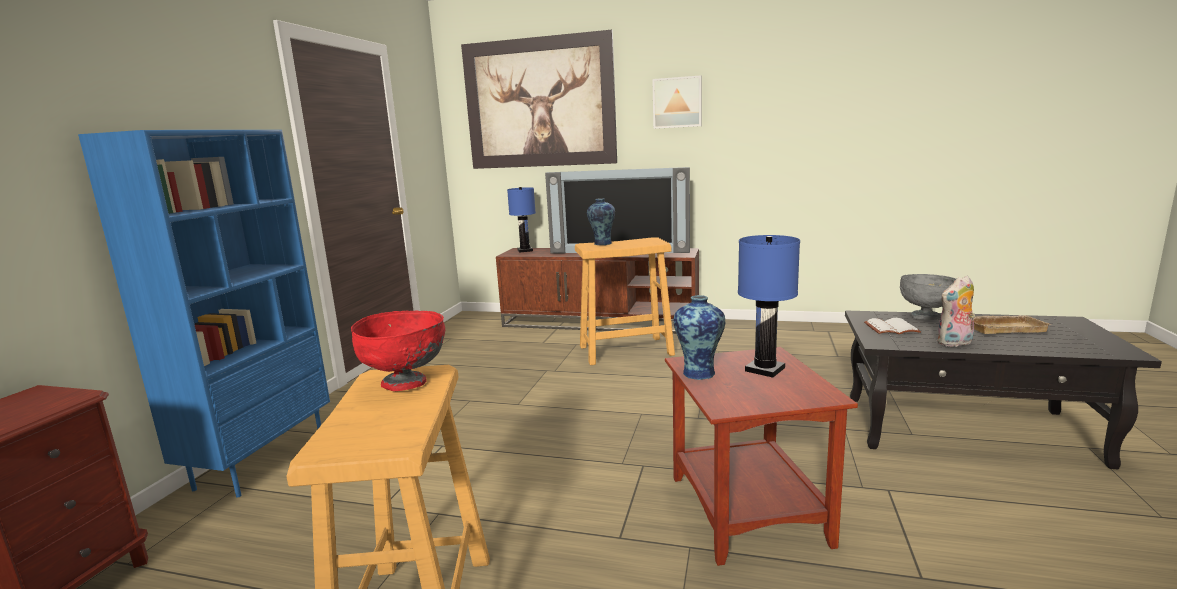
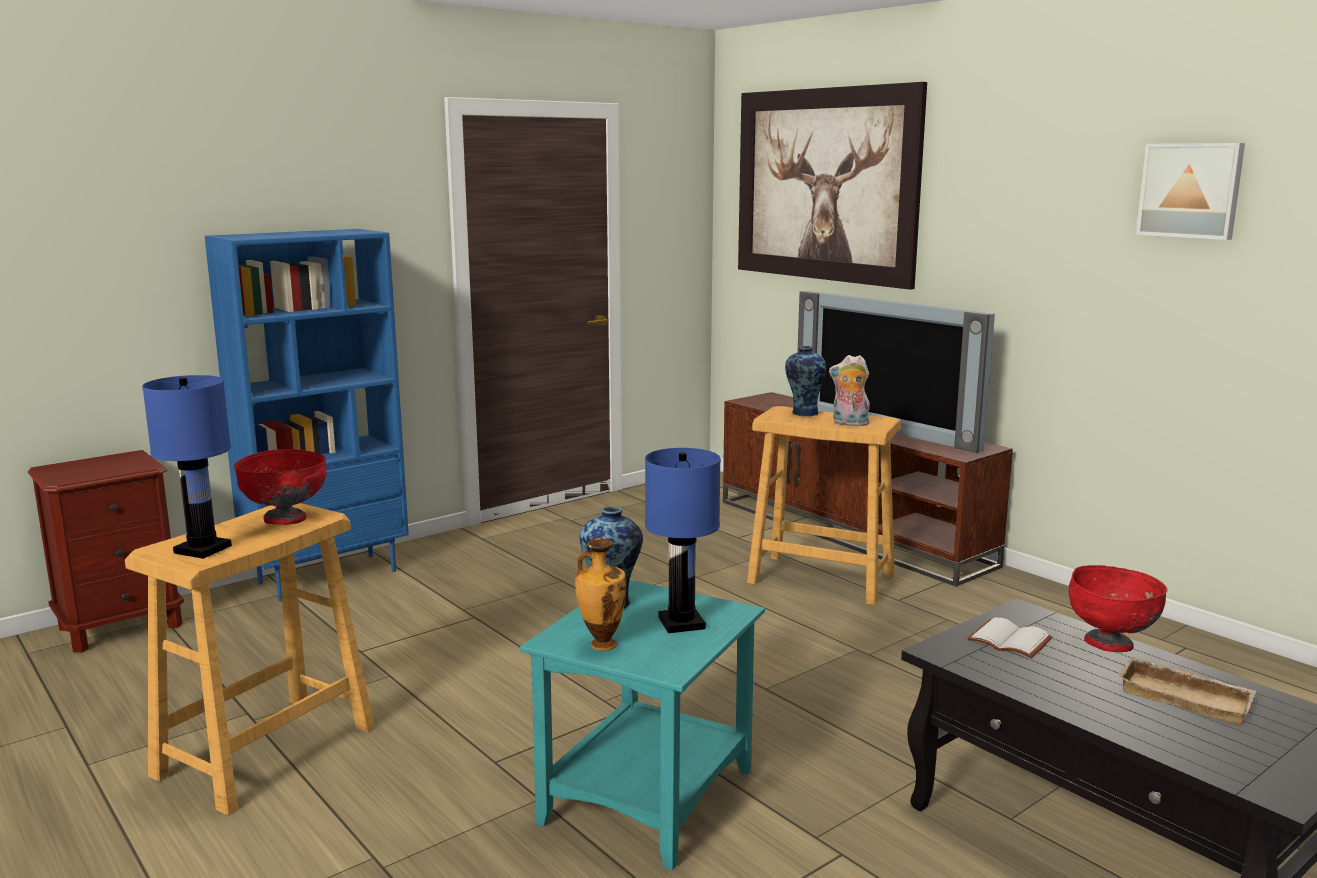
camera: 35 degrees right, 0 degrees up
blue table lamp [507,187,536,253] -> blue table lamp moved to [142,375,232,559]
picture [652,75,702,129] -> picture moved to [1136,143,1245,240]
brown side table [665,347,858,566] -> turquoise side table [520,580,765,870]
grey bowl [900,274,956,320] -> red bowl [1069,565,1167,652]
plush toy [937,276,975,347] -> plush toy moved to [829,355,870,426]
none -> vase [575,538,626,651]

